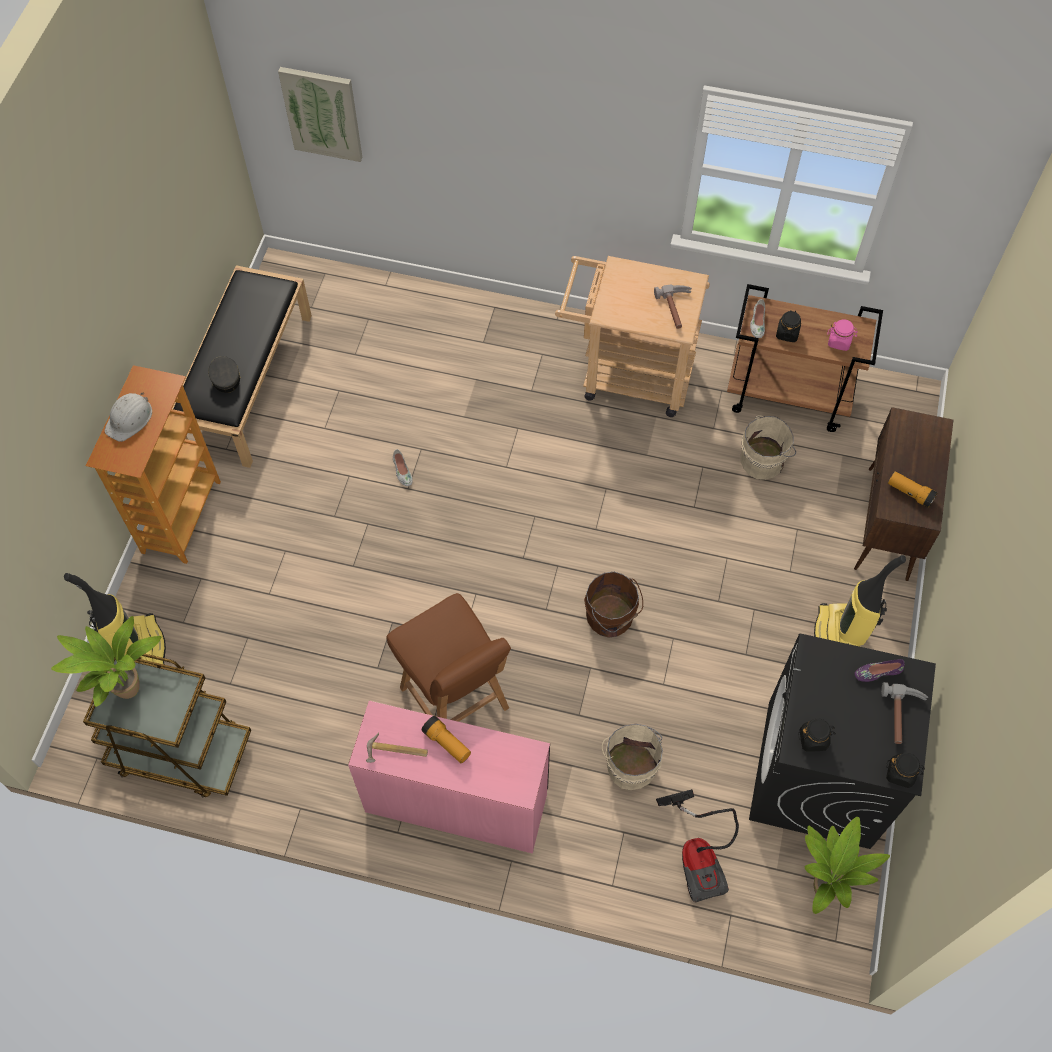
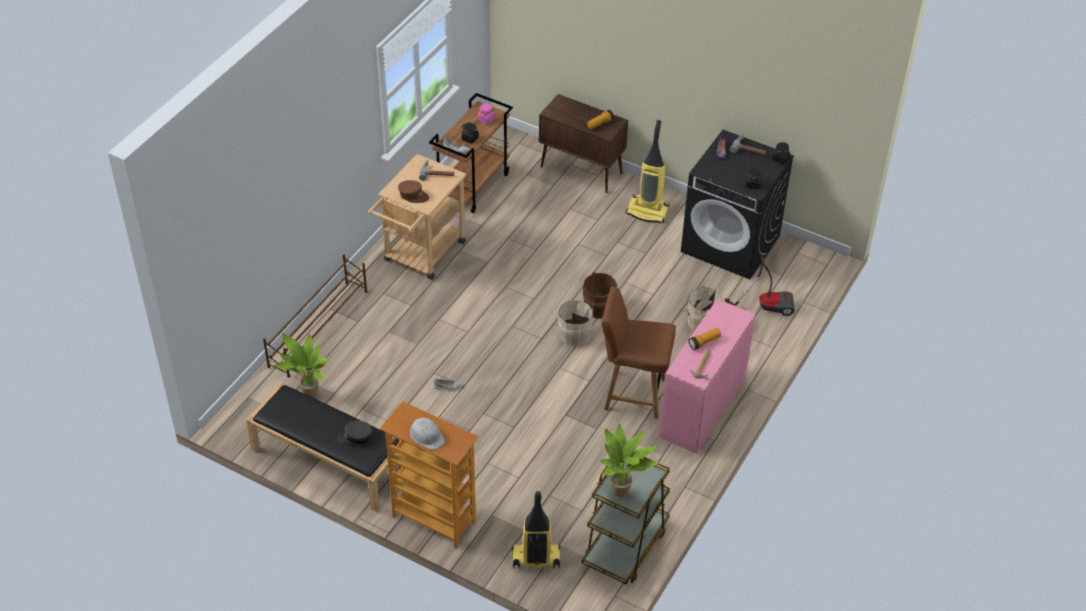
camera: 75 degrees left, 15 degrees down
picture [278,67,363,162] -> none
brown chair [386,593,511,722] -> brown chair turned 150 degrees counterclockwise [602,287,676,419]
beige bucket [741,415,796,480] -> beige bucket moved to [556,300,594,346]
potted plant [805,817,890,914] -> potted plant moved to [274,333,329,397]
none -> brown shoe rack [263,255,367,378]
none -> brown cap [398,180,429,203]

